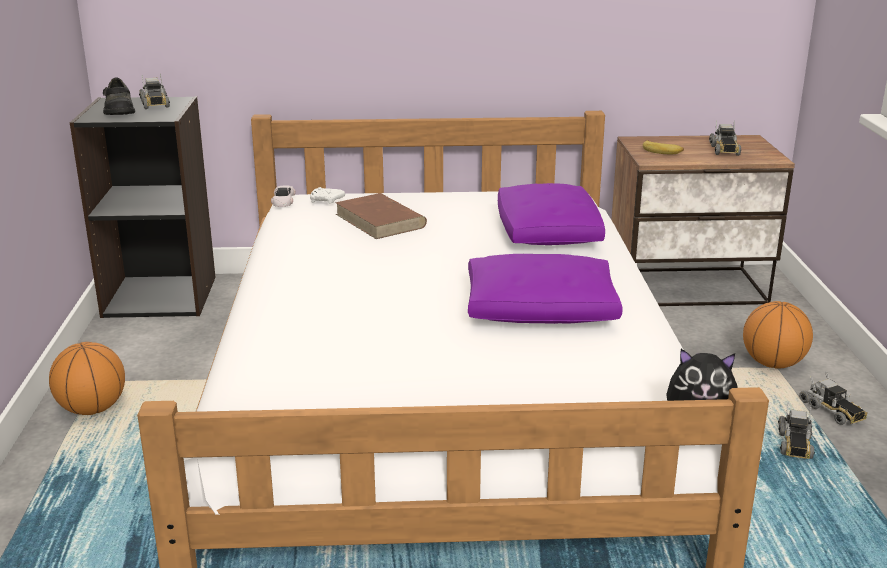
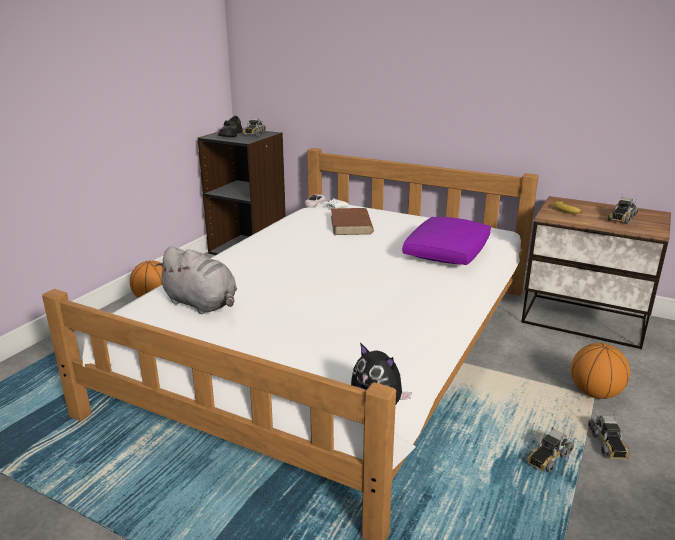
camera: 30 degrees right, 0 degrees up
purple pillow [468,254,623,324] -> none
none -> grey plush toy [155,246,237,314]

